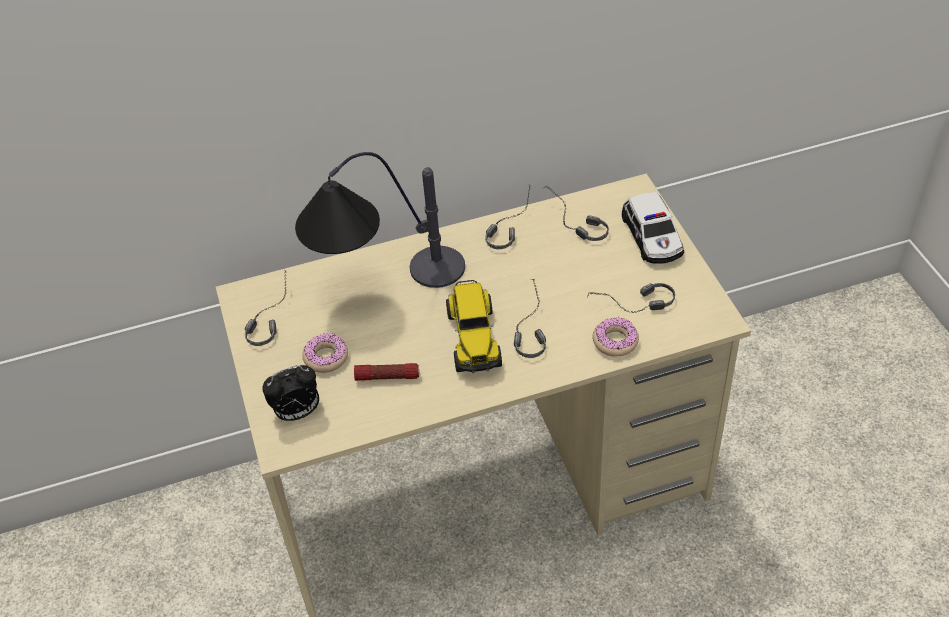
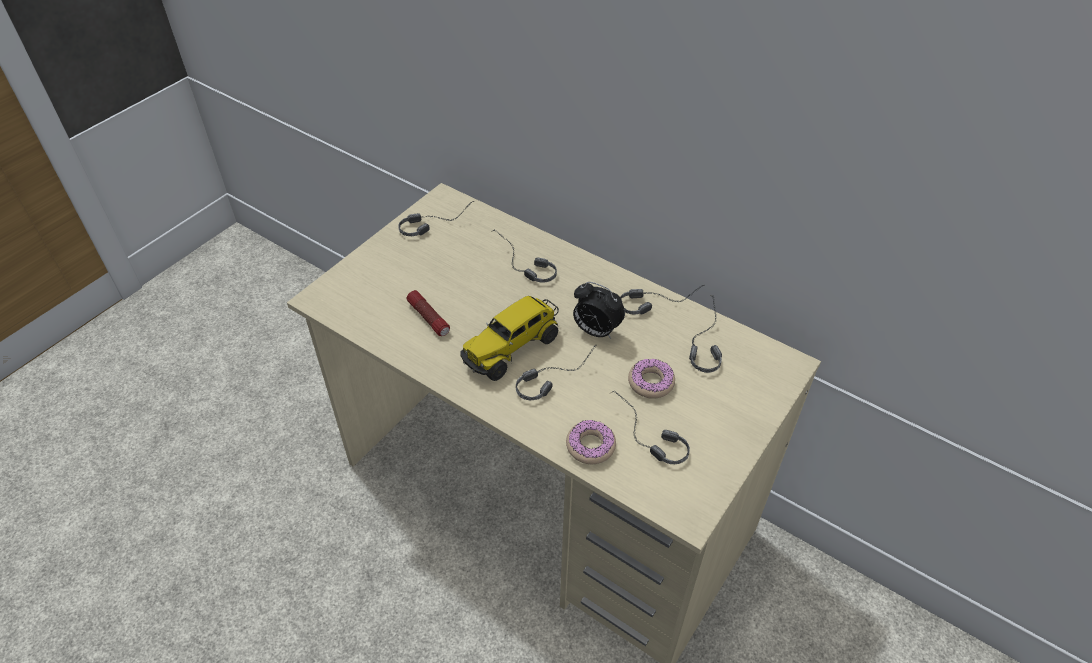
camera: 50 degrees right, 0 degrees up
alarm clock [262,365,319,421] -> alarm clock moved to [573,282,625,339]
table lamp [295,152,465,288] -> headphones [491,229,557,283]
donut [302,333,348,373] -> donut moved to [628,358,675,399]
toy car [622,192,684,264] -> none

